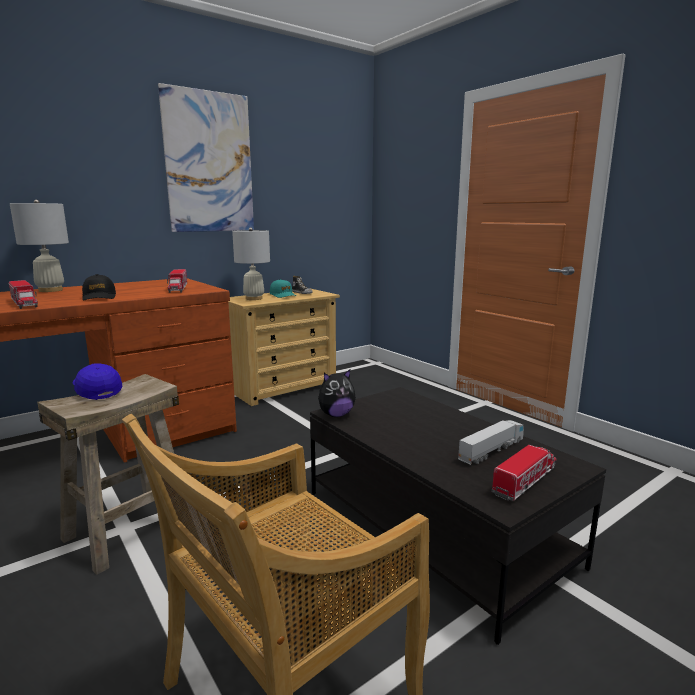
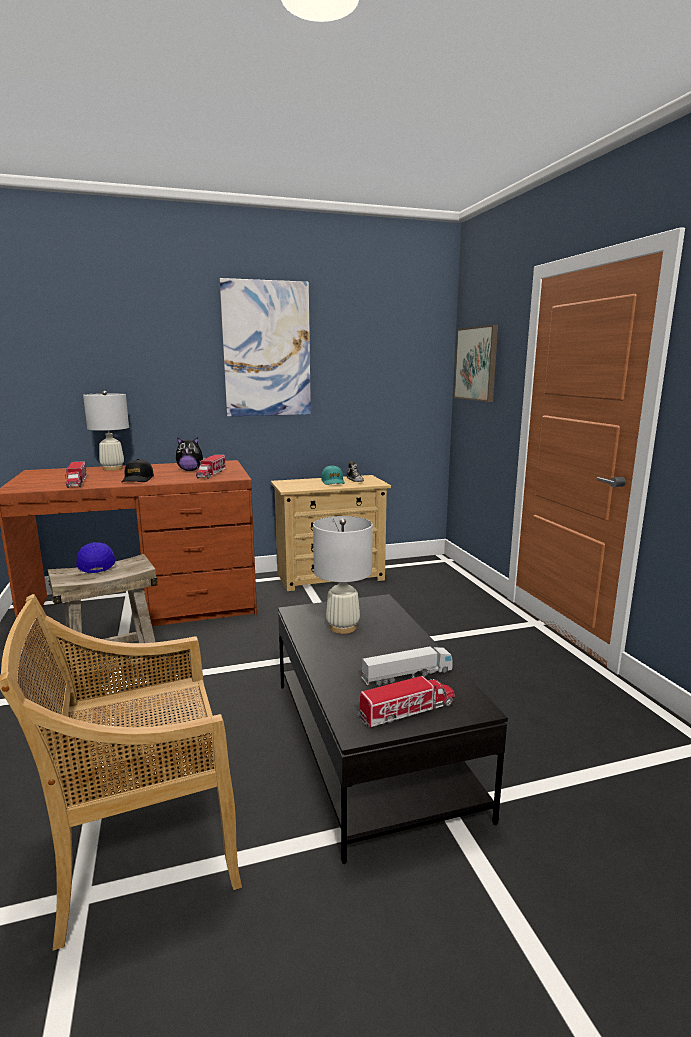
camera: 20 degrees right, 0 degrees up
white table lamp [232,228,270,300] -> white table lamp moved to [313,516,373,634]
plush toy [318,369,356,417] -> plush toy moved to [176,437,206,471]
none -> picture [454,325,498,402]

